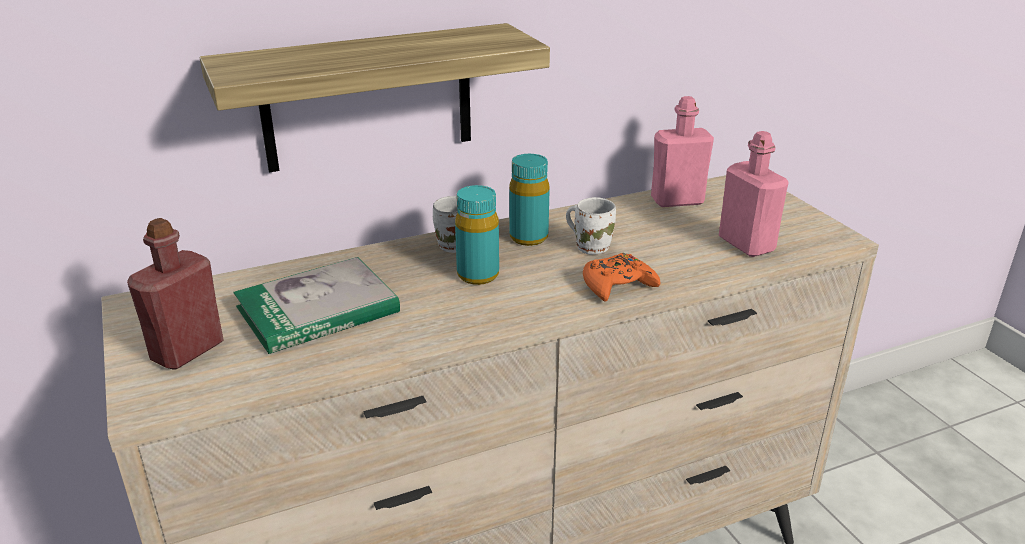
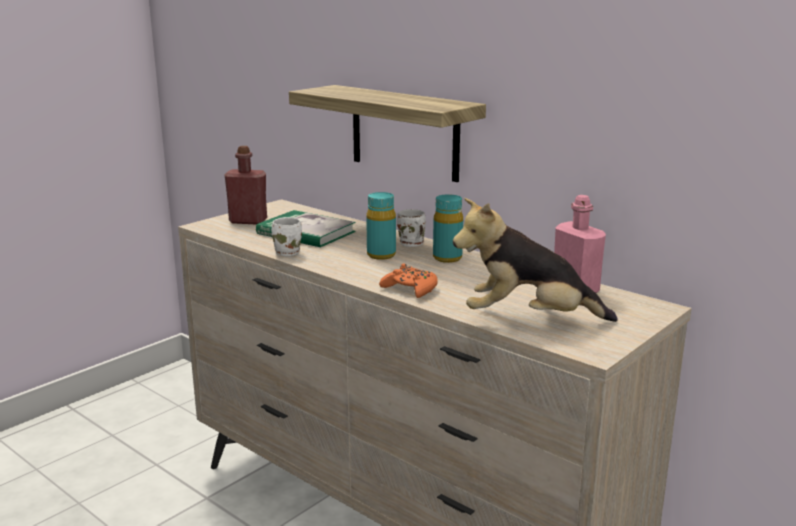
camera: 65 degrees right, 10 degrees down
white mug [566,197,616,255] -> white mug moved to [272,217,302,256]
pink bottle [719,131,789,257] -> plush toy [453,198,618,322]

